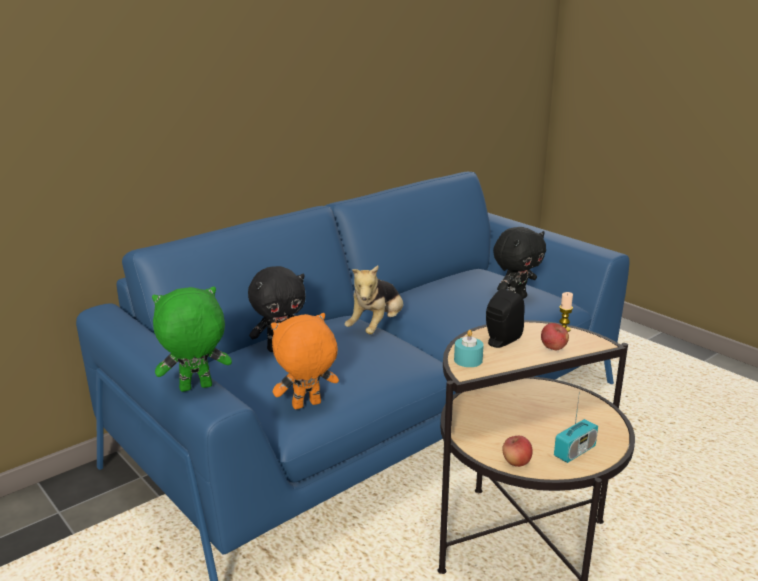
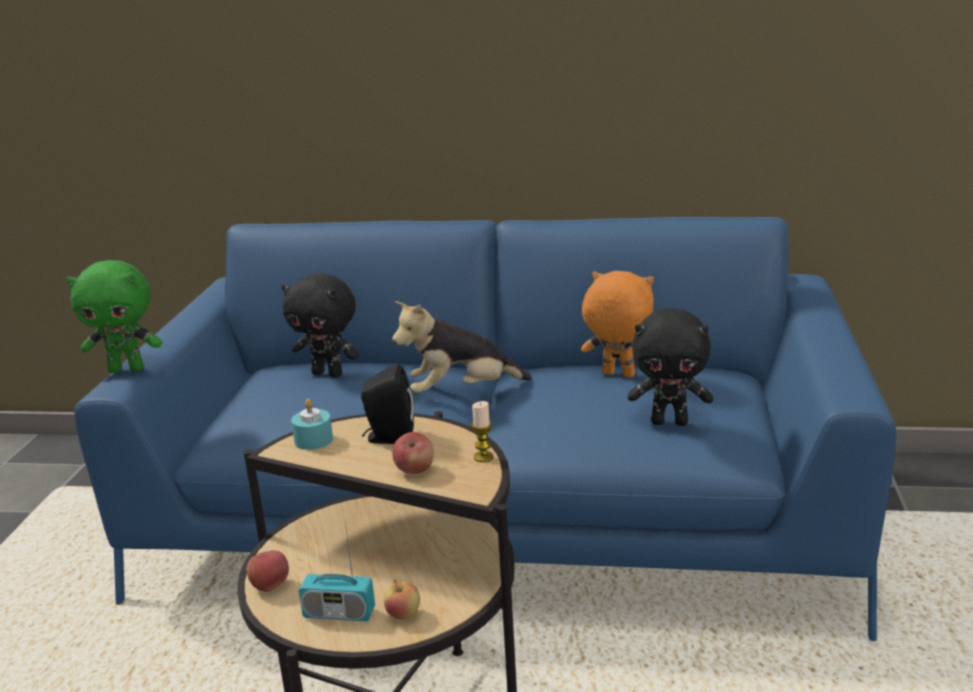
camera: 50 degrees right, 0 degrees up
green plush toy [152,287,232,392] -> green plush toy turned 150 degrees clockwise [66,260,162,373]
orange plush toy [271,313,339,409] -> orange plush toy moved to [581,271,654,377]
none -> apple [384,580,420,620]

